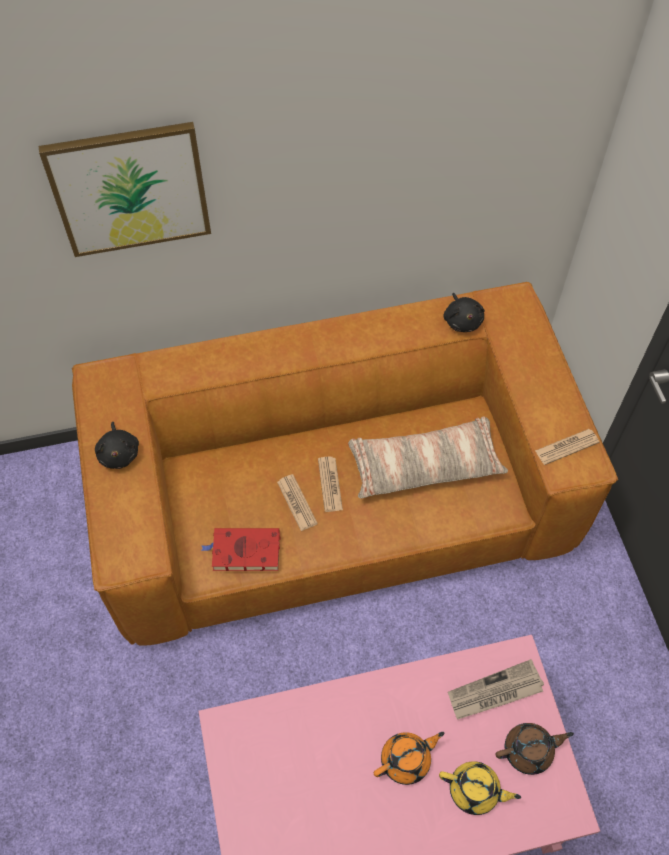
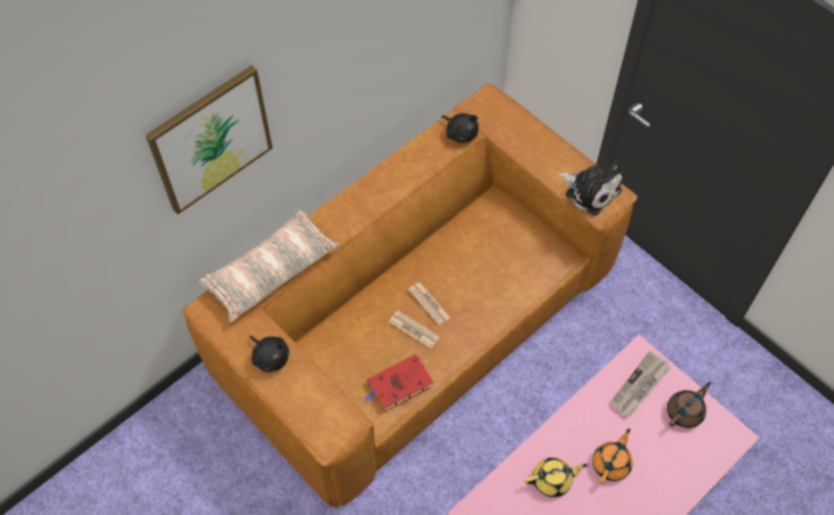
camera: 30 degrees left, 0 degrees up
pillow [348,417,508,499] -> pillow moved to [199,210,340,322]
yellow teapot [439,761,521,815] -> yellow teapot moved to [525,457,588,497]
newspaper [535,429,599,465] -> plush toy [559,160,622,216]

